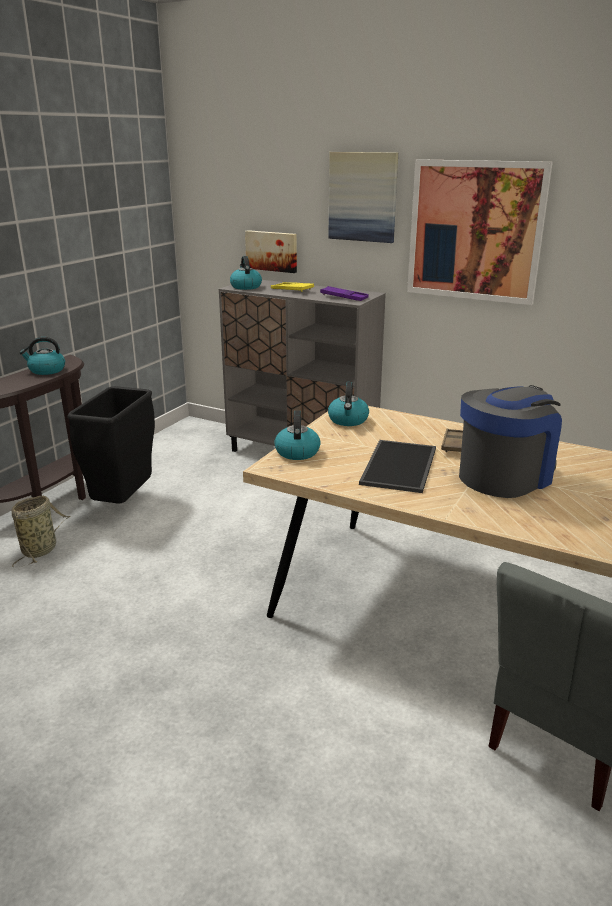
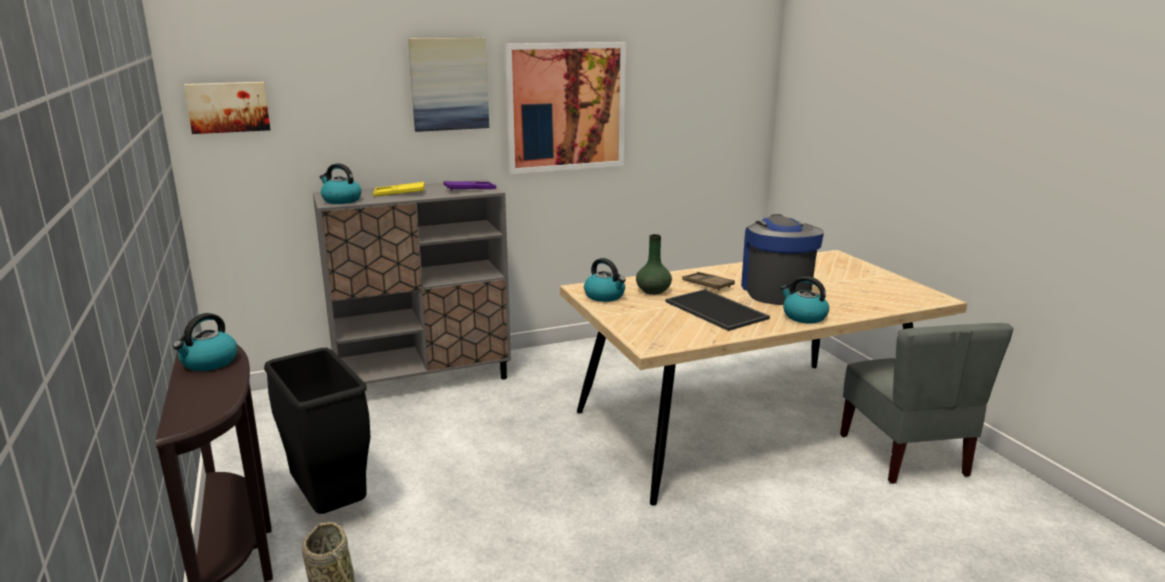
camera: 50 degrees left, 5 degrees down
picture [245,230,297,273] -> picture moved to [184,82,270,134]
kettle [274,410,321,460] -> kettle moved to [780,276,829,323]
none -> green vase [636,234,672,295]

